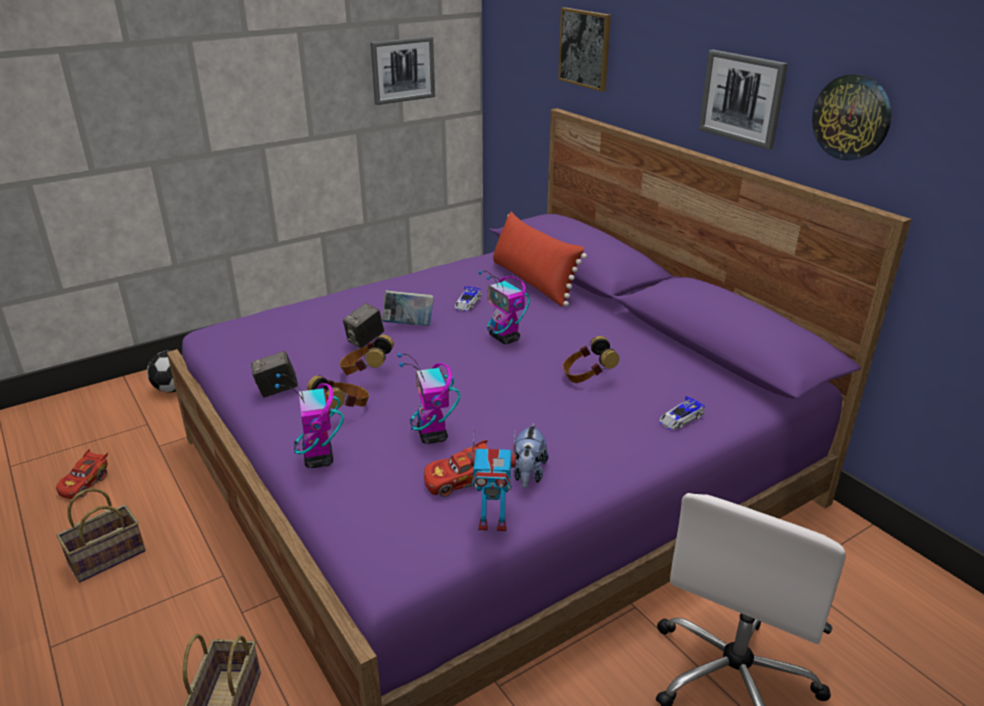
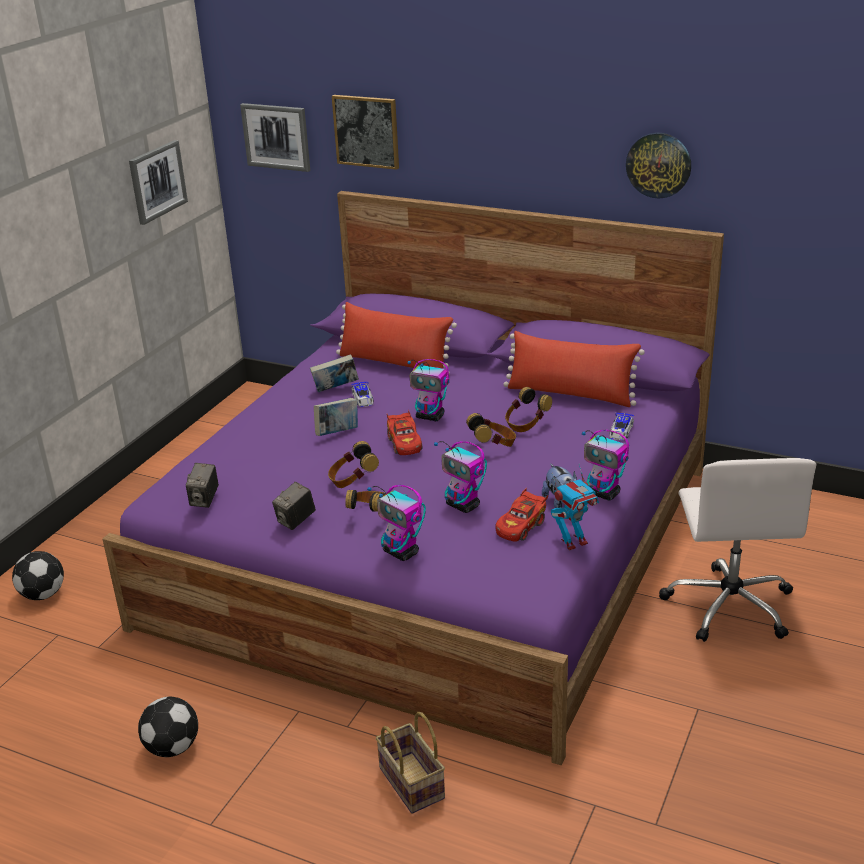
camera: 30 degrees left, 0 degrees up
red toy car [56,449,108,499] -> red toy car moved to [387,410,422,455]
basket [56,488,146,582] -> football [138,697,198,757]
camera [343,303,384,348] -> camera moved to [186,463,219,508]
picture [699,50,788,150] -> picture moved to [240,103,310,172]
none -> book [310,354,359,392]
none -> headphones [466,413,516,447]
none -> red pillow [503,331,645,407]
none -> toy robot [582,430,629,501]

